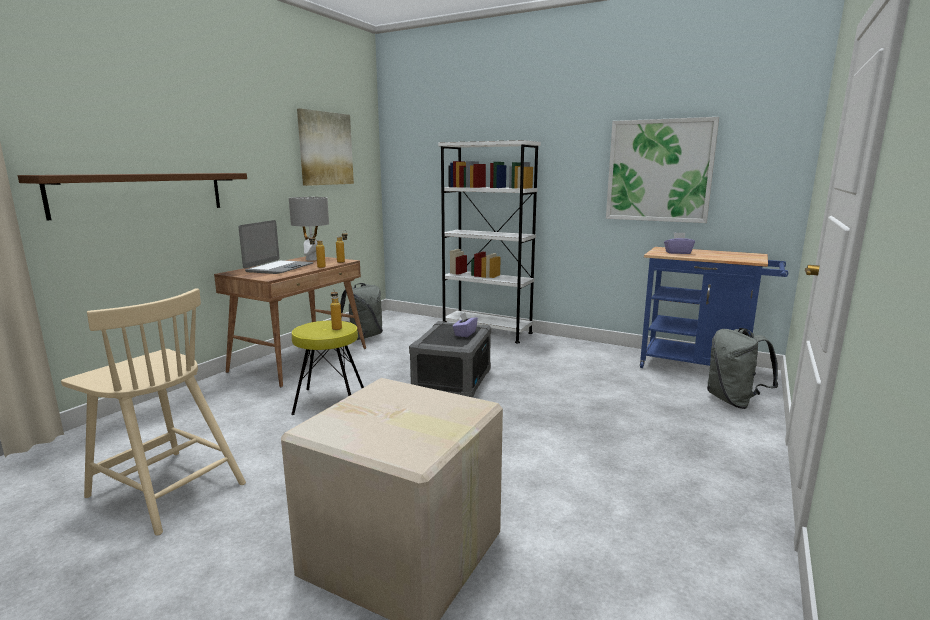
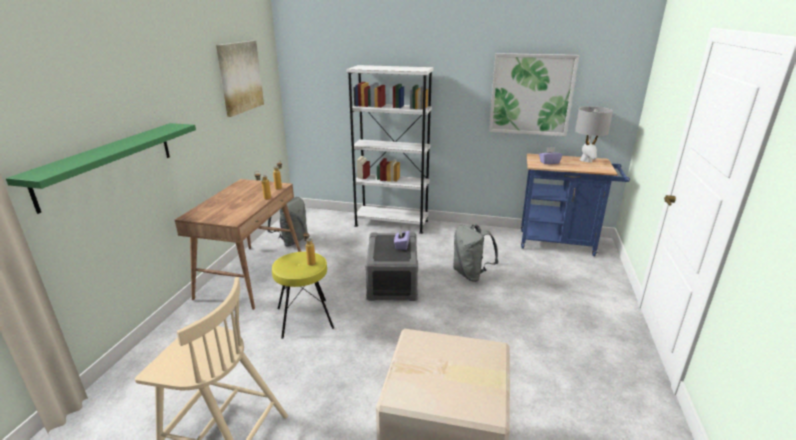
camera: 15 degrees left, 10 degrees up
brown shelf [18,173,247,220] -> green shelf [6,123,196,214]
laptop [239,220,313,274] -> none
grey table lamp [289,197,329,261] -> grey table lamp moved to [575,106,613,162]
grey backpack [707,328,779,409] -> grey backpack moved to [453,224,499,282]

